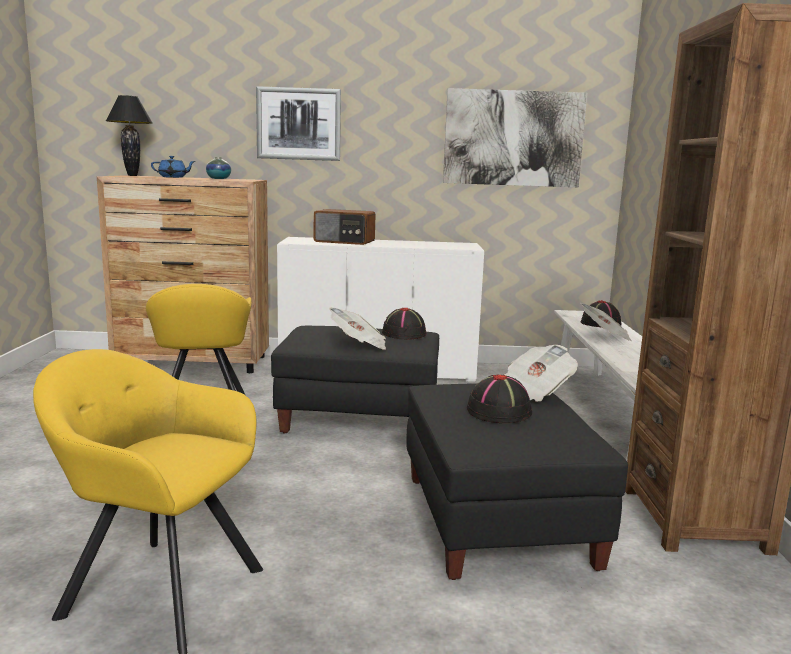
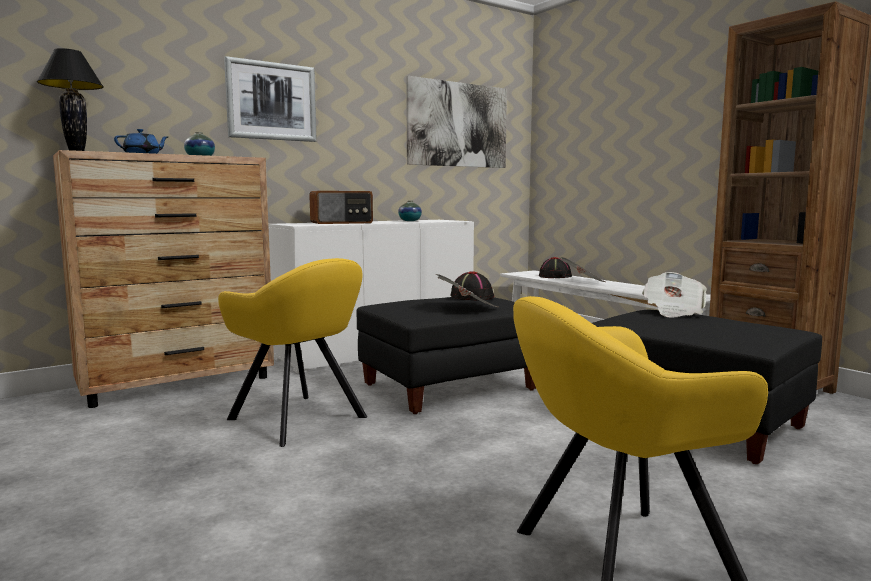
camera: 35 degrees left, 5 degrees down
black hat [467,374,532,423] -> none
none -> vase [398,201,422,221]

